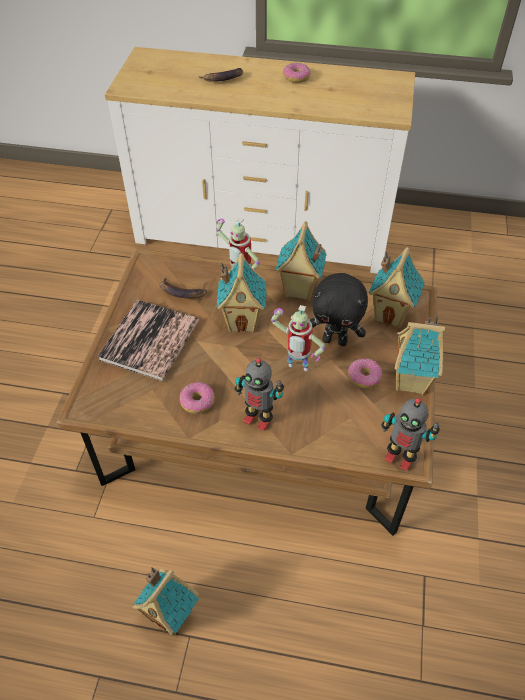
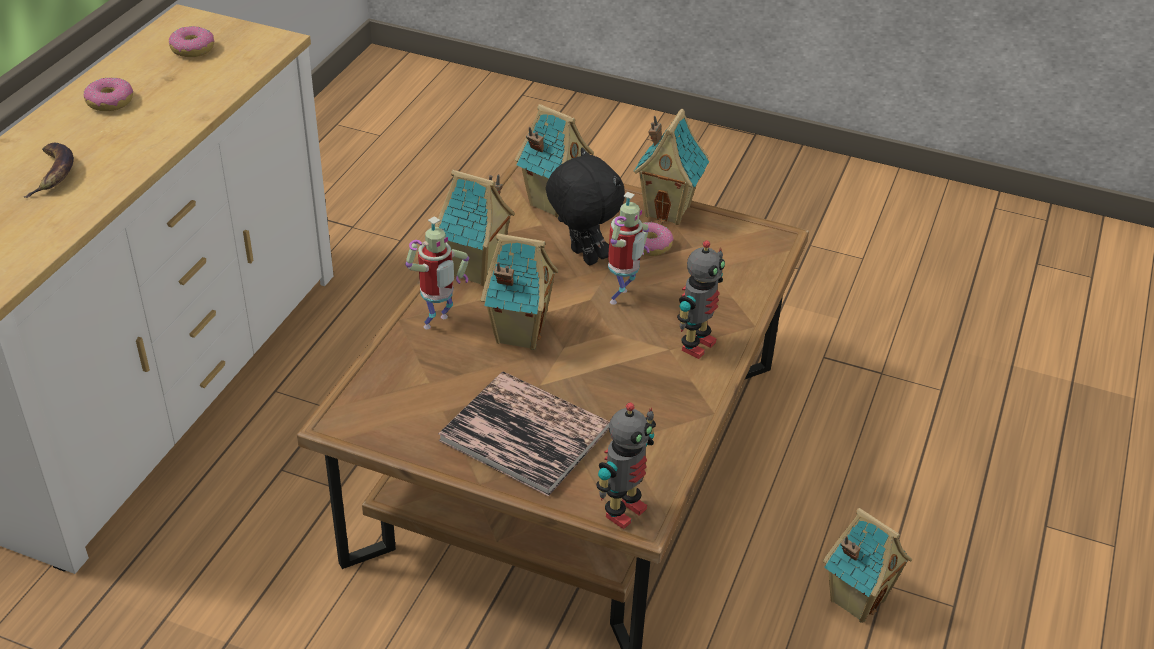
camera: 80 degrees left, 10 degrees down
banana [160,277,207,298] -> none
donut [179,382,215,414] -> donut moved to [169,26,214,57]
black plush toy [310,273,368,346] -> black plush toy turned 60 degrees counterclockwise [546,148,625,265]
toy robot [382,398,440,471] -> toy robot moved to [596,402,656,529]

